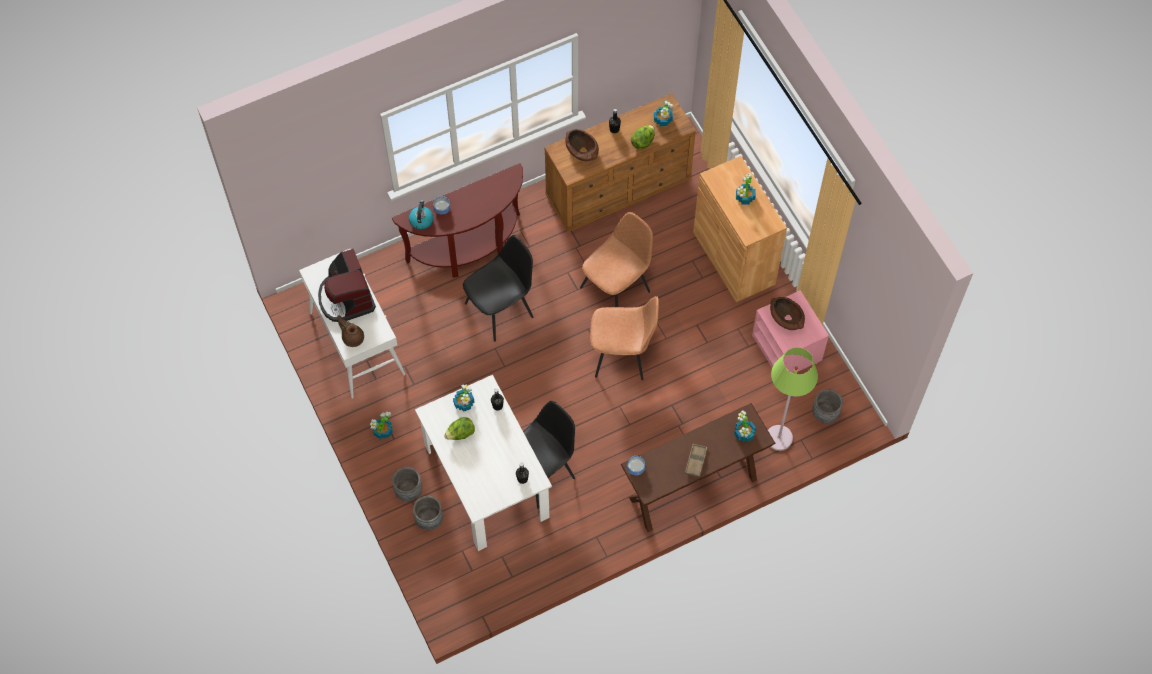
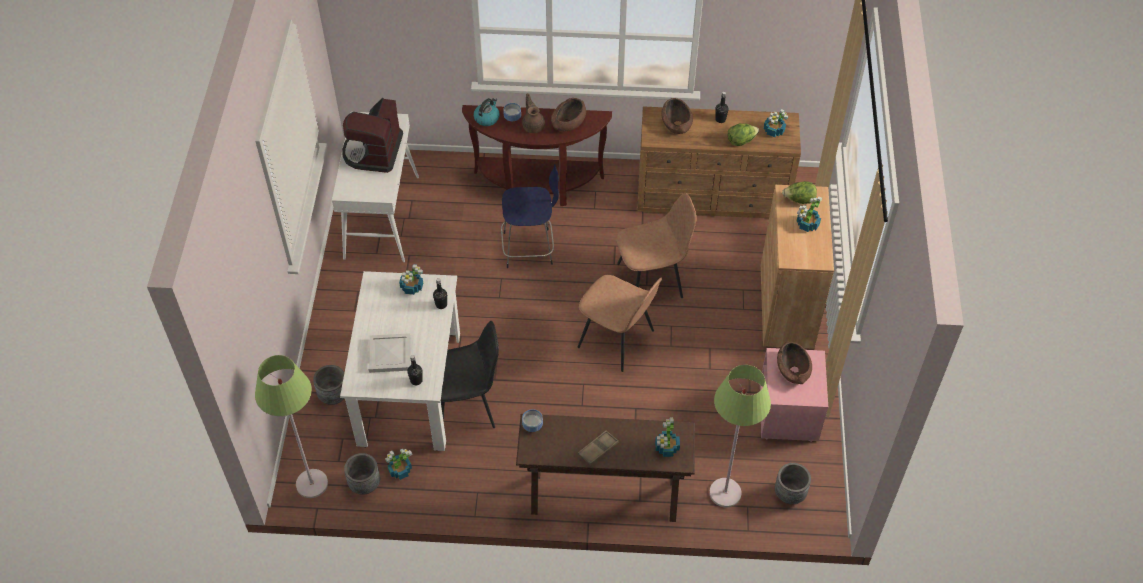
camera: 30 degrees right, 10 degrees down
brown teapot [337,315,364,347] -> brown teapot moved to [522,93,545,133]
potted plant [370,412,393,439] -> potted plant moved to [385,449,413,480]
grey planter [392,467,422,501] -> grey planter moved to [344,453,380,495]
lettuce [444,417,475,440] -> lettuce moved to [782,181,817,204]
black chair [463,235,533,342] -> blue stool [501,164,559,268]
none -> green floor lamp [255,355,328,498]
none -> white tray [369,333,411,373]
none -> brown bowl [551,98,586,131]

